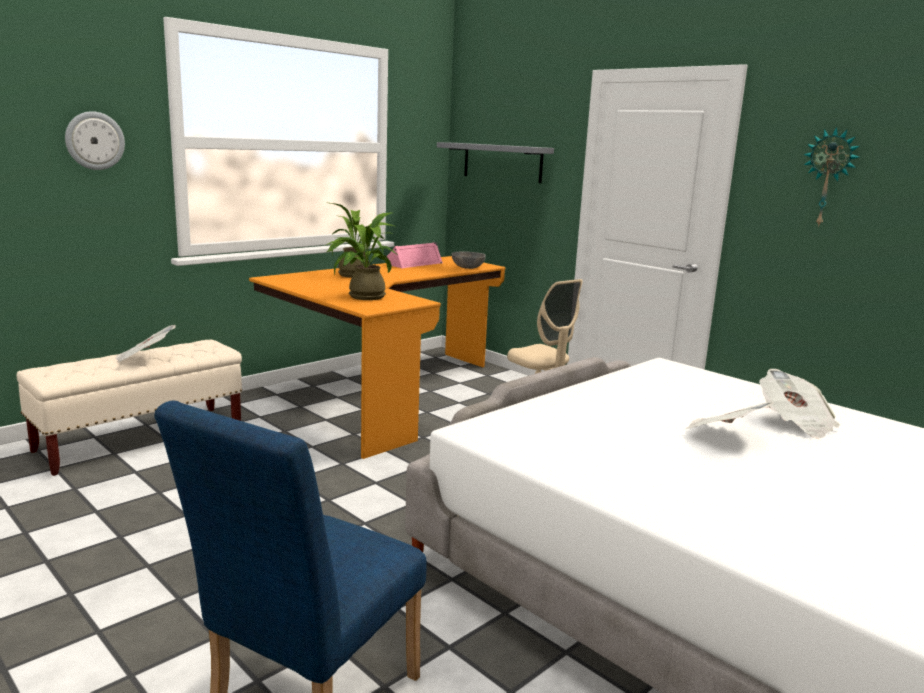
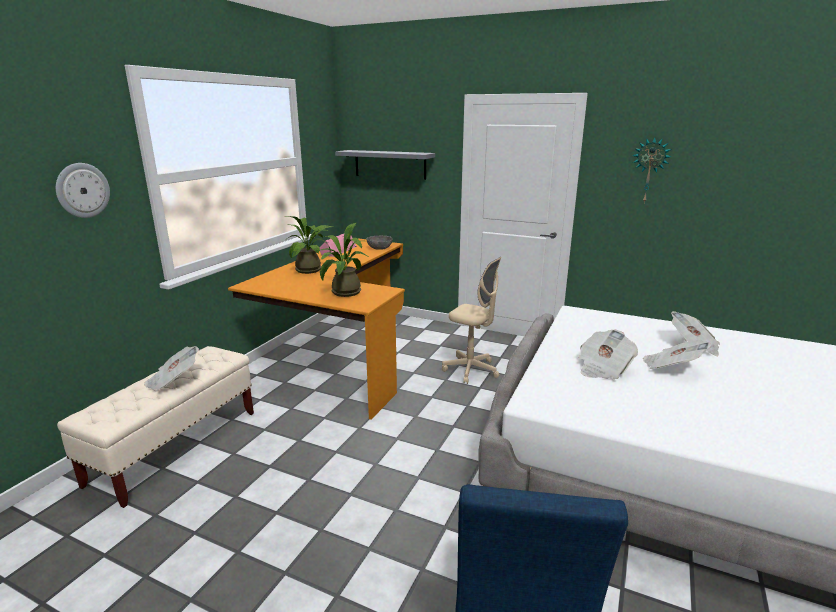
camera: 20 degrees left, 5 degrees up
none -> newspaper [579,330,638,379]

